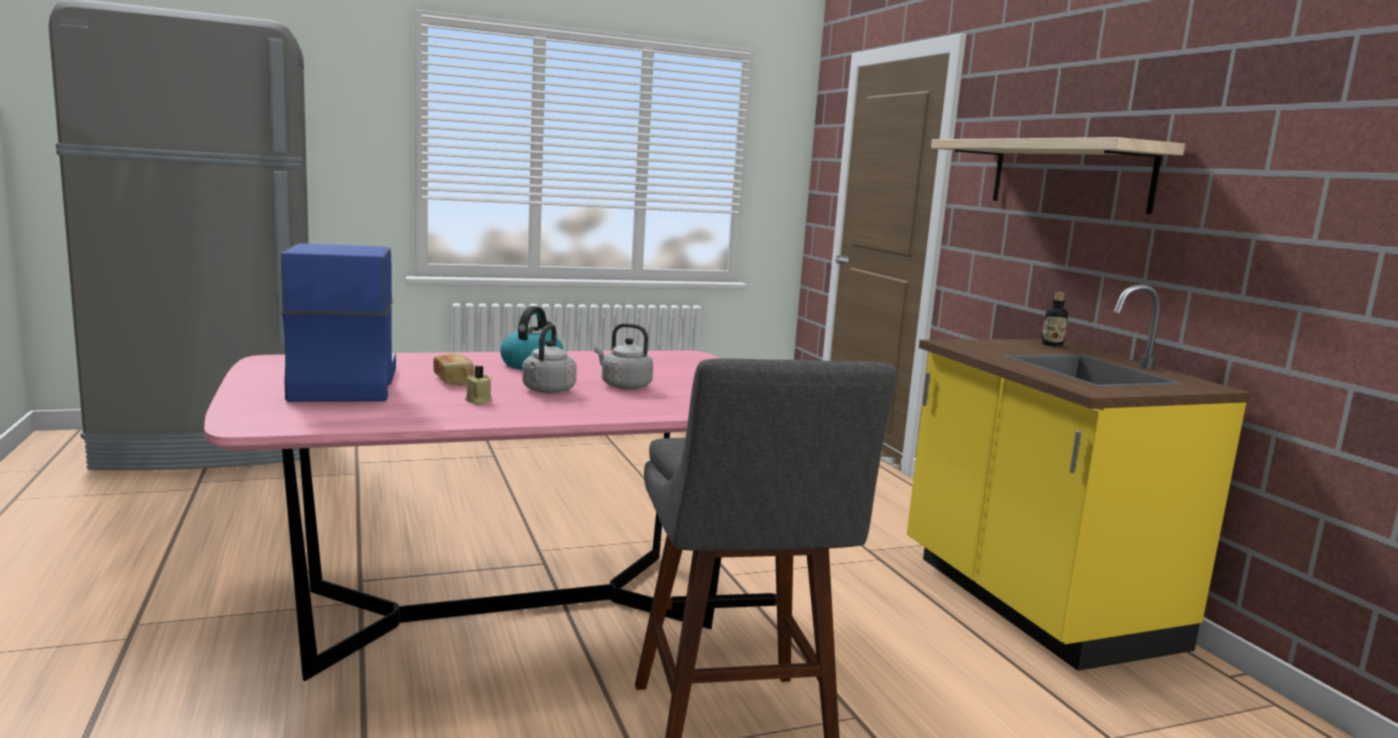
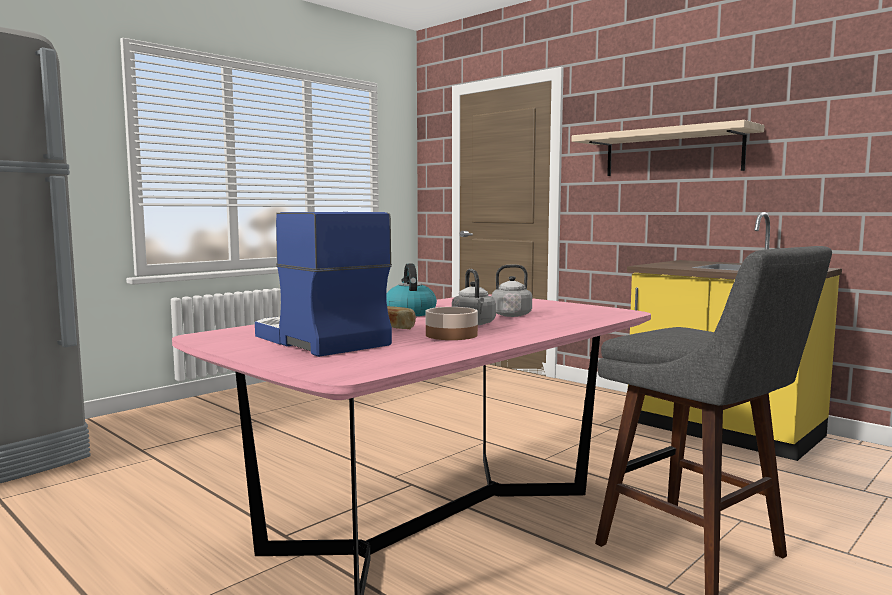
camera: 25 degrees left, 5 degrees down
beige candle [465,366,492,404] -> bowl [426,307,478,340]
bottle [1042,292,1068,346] -> none

